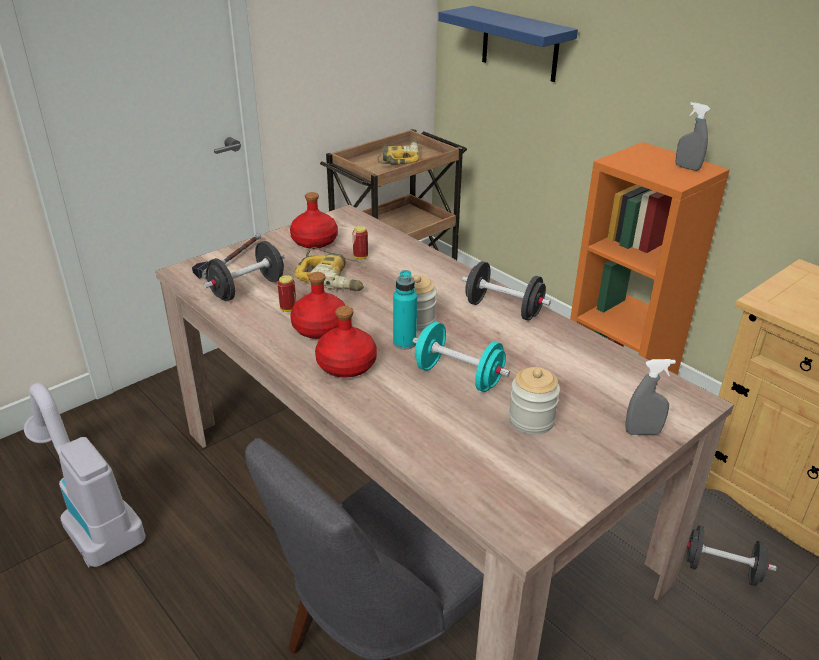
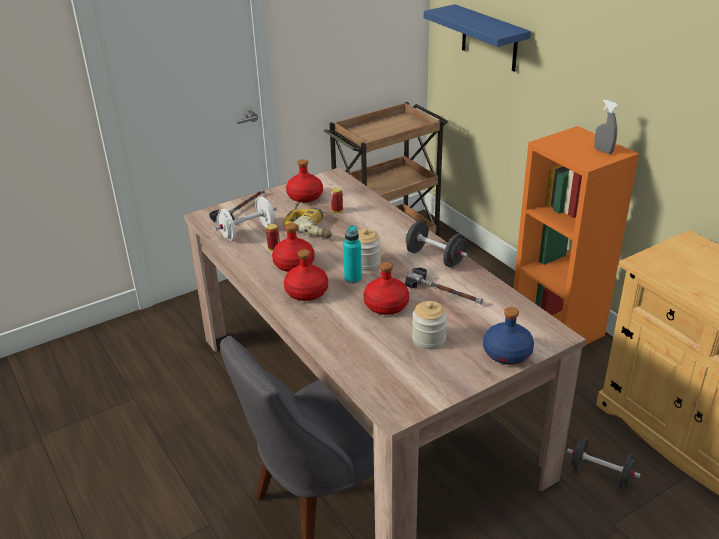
camera: 10 degrees right, 0 degrees up
vacuum cleaner [24,383,146,567] -> none
black dumbbell [204,241,285,301] -> white dumbbell [214,197,277,241]
power drill [378,139,419,165] -> none
turquoise dumbbell [413,322,510,392] -> red bottle [363,262,409,315]
grey spray bottle [626,359,676,435] -> blue bottle [483,307,534,365]
none -> hammer [405,267,483,305]

